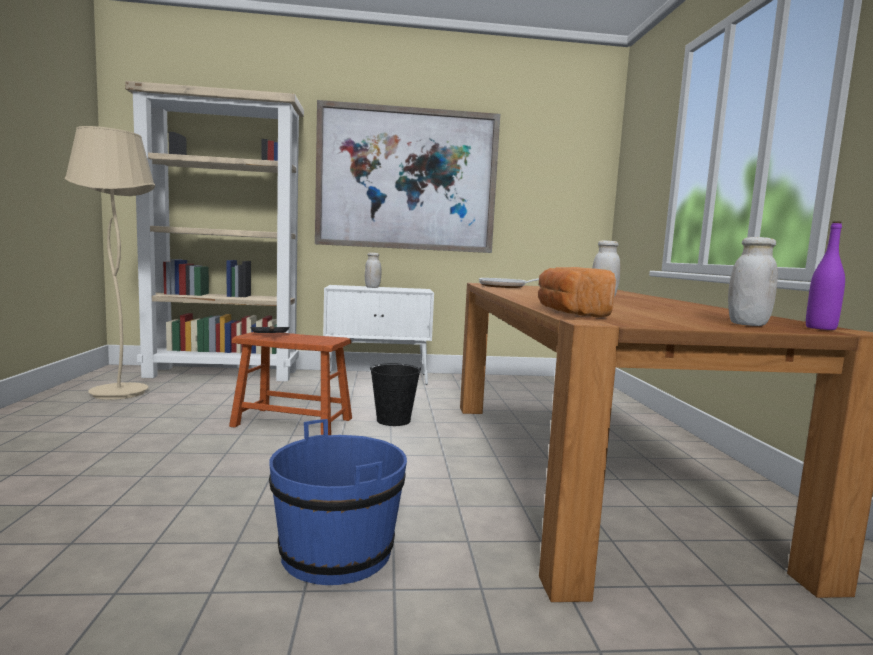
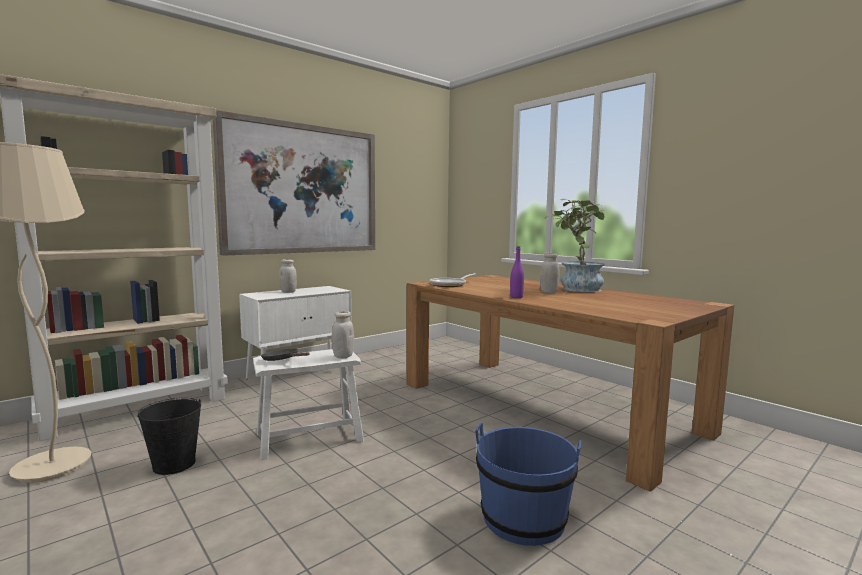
camera: 35 degrees left, 0 degrees up
brown stool [229,332,352,435] -> white stool [253,349,364,460]
black bucket [370,363,421,426] -> black bucket moved to [137,398,201,475]
bread [538,267,616,318] -> none
white jar [728,237,778,326] -> white jar moved to [332,311,354,358]
purple bottle [806,221,845,330] -> purple bottle moved to [510,246,524,298]
none -> potted plant [545,199,605,292]

